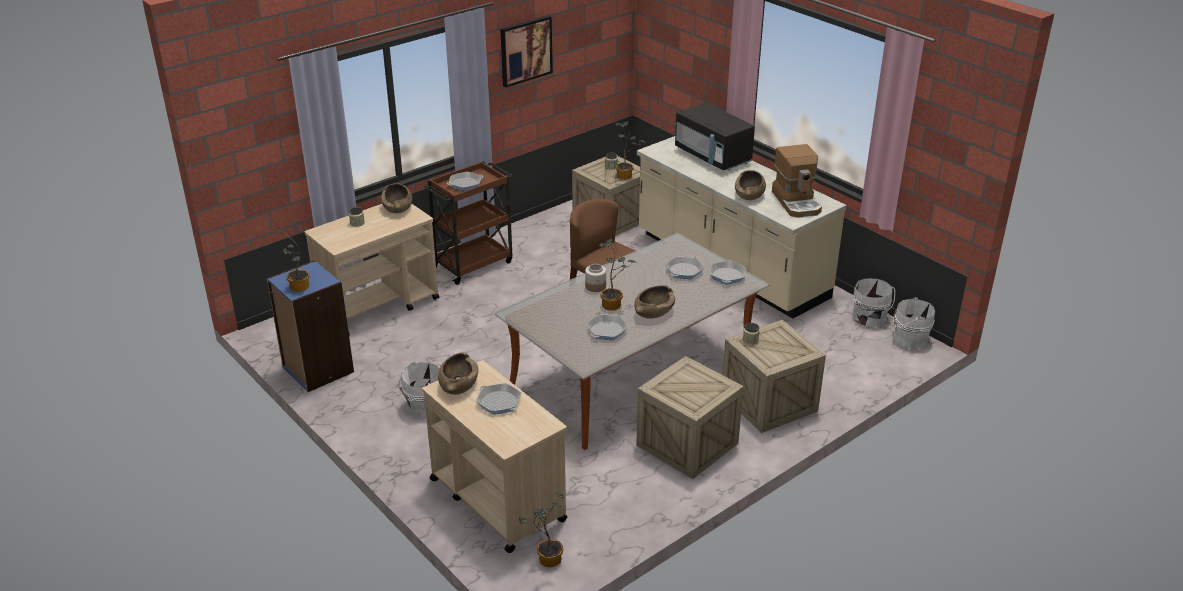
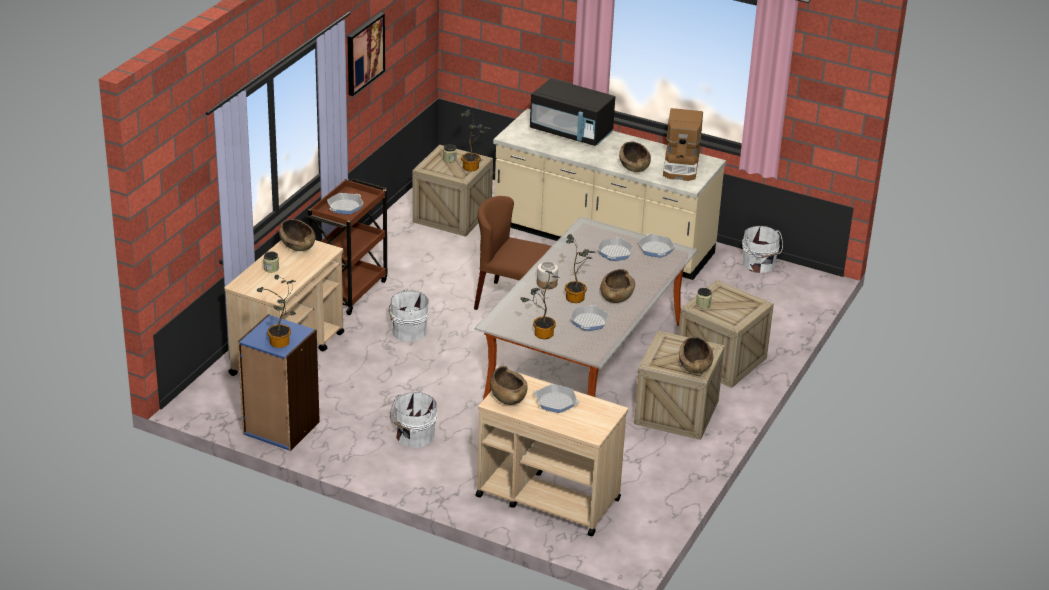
camera: 25 degrees left, 0 degrees up
potted plant [519,492,564,567] -> potted plant moved to [520,271,560,339]
coffee machine [772,144,822,218] -> coffee machine turned 45 degrees clockwise [663,108,703,181]
white bucket [894,297,935,349] -> white bucket moved to [389,289,429,341]
none -> brown bowl [679,337,713,374]

